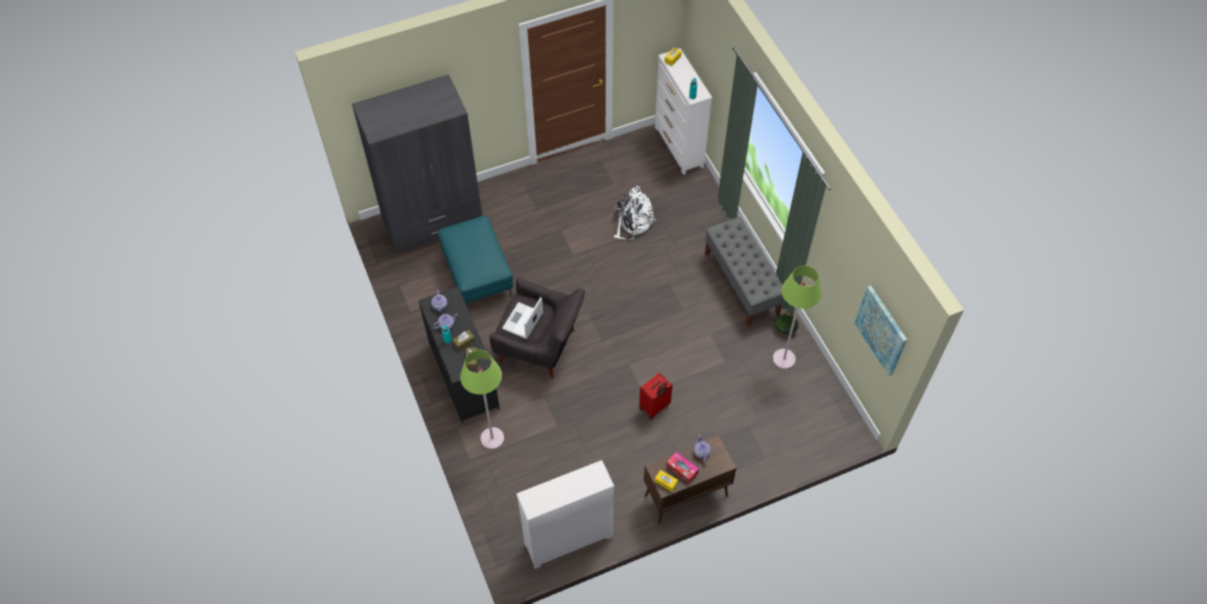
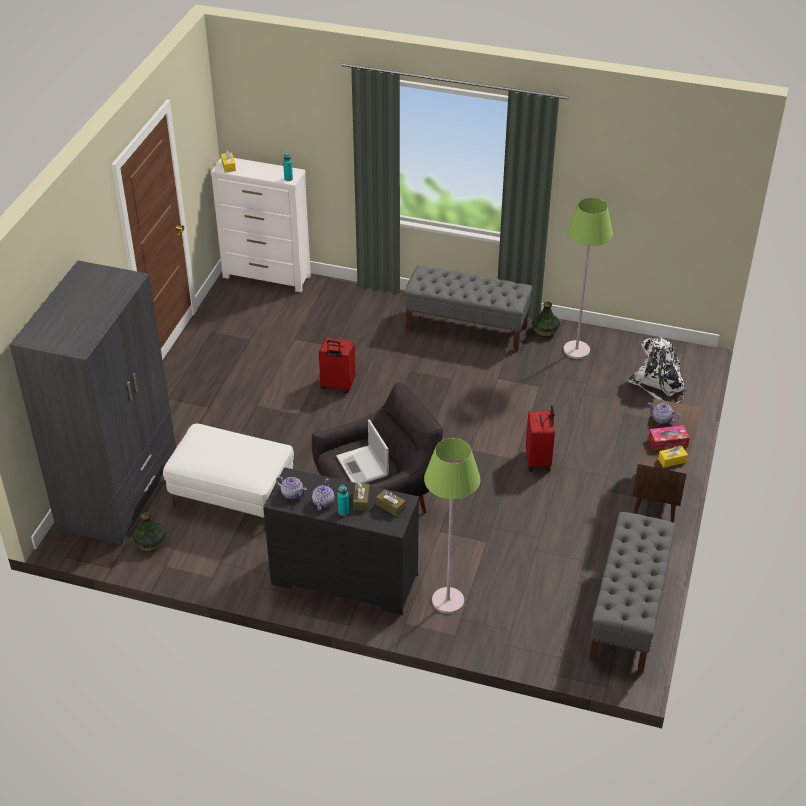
camera: 50 degrees left, 15 degrees down
turquoise ottoman [438,216,513,306] -> white ottoman [163,424,294,531]
white dresser [516,460,614,569] -> grey bench [589,512,676,673]
white backpack [614,186,656,240] -> white backpack moved to [628,337,686,403]
picture [855,285,907,376] -> none
none -> vase [133,512,166,552]
none -> red suitcase [319,338,356,393]

